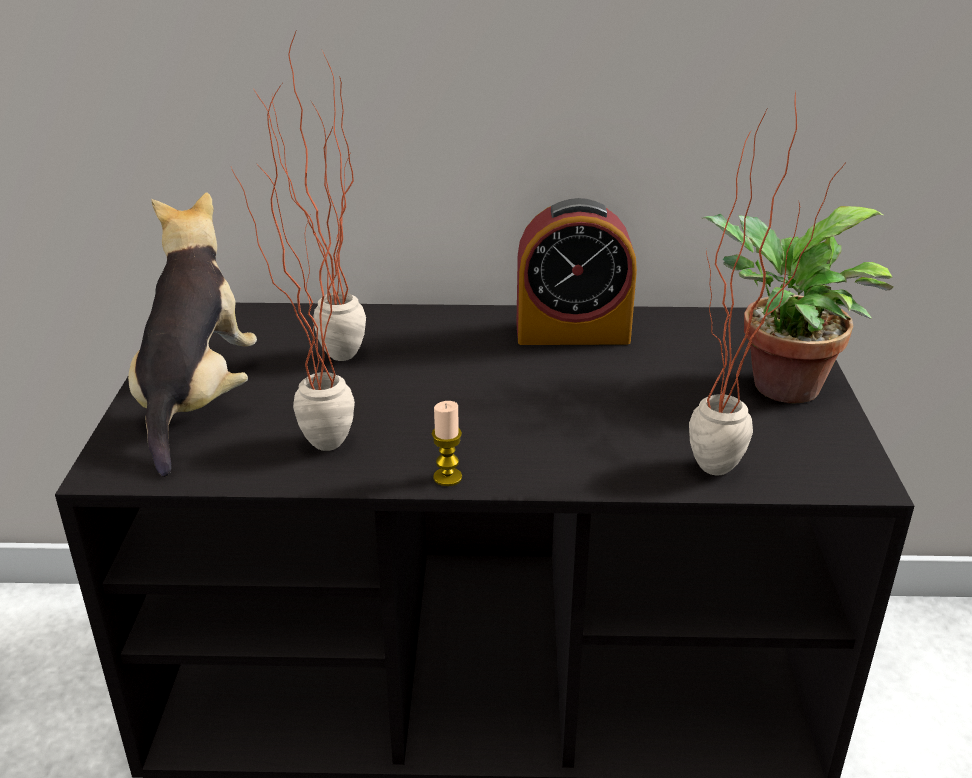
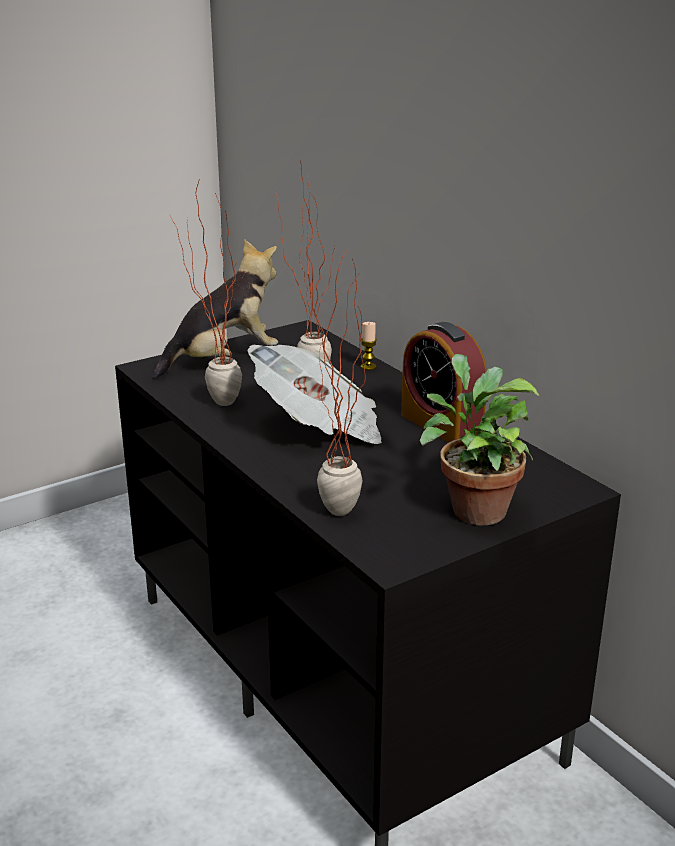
camera: 55 degrees right, 5 degrees down
candle [432,401,462,486] -> candle moved to [361,322,377,370]
none -> newspaper [248,345,382,444]

